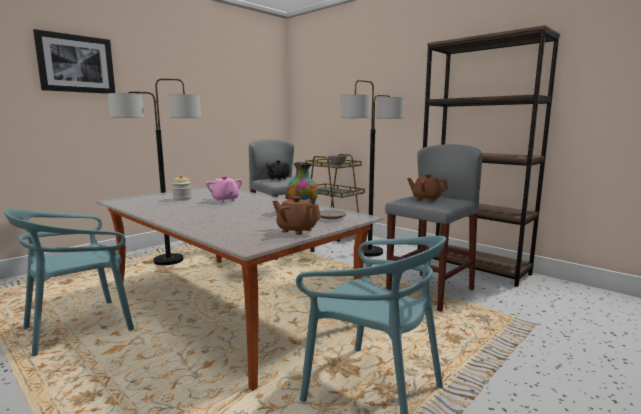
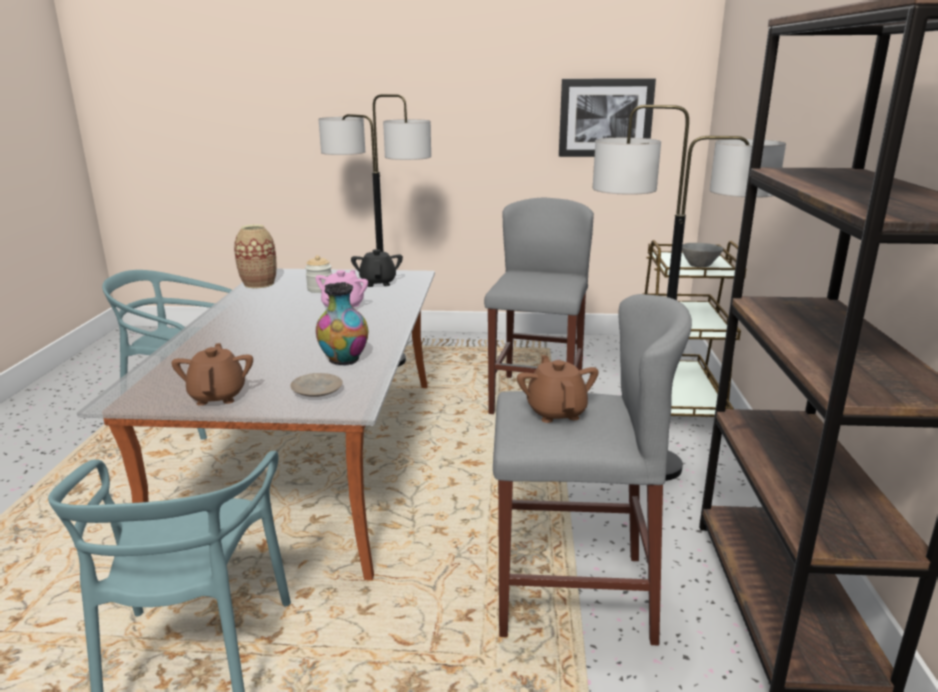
camera: 50 degrees right, 10 degrees up
picture [33,29,115,94] -> picture moved to [559,78,656,157]
black teapot [266,160,291,180] -> black teapot moved to [351,249,403,287]
none -> vase [234,224,277,288]

